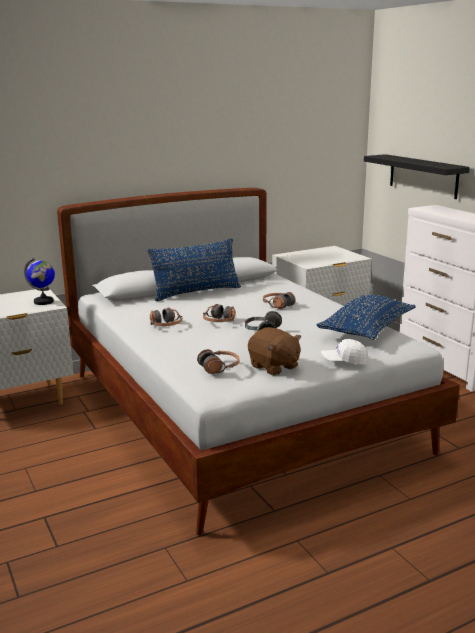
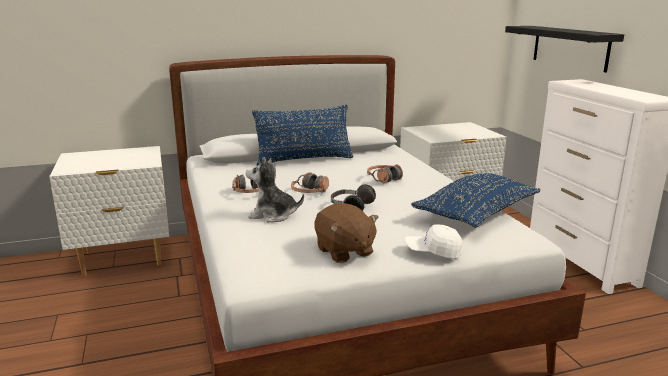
camera: 10 degrees right, 0 degrees up
globe [24,257,55,305] -> none
headphones [197,349,240,374] -> none
none -> plush toy [246,157,304,222]

